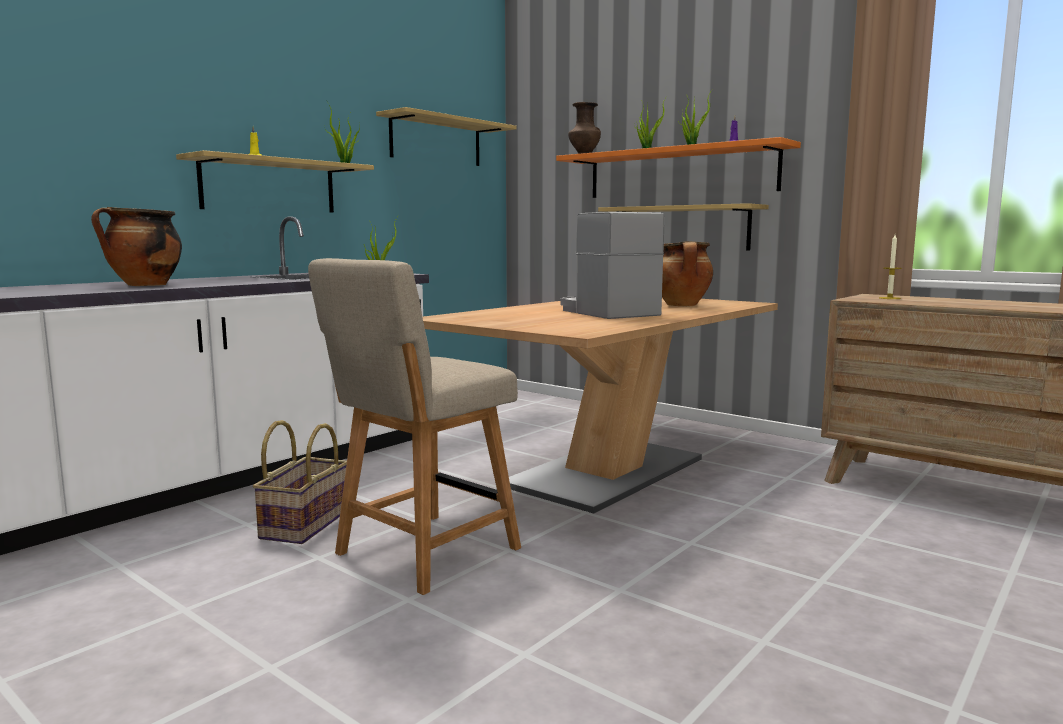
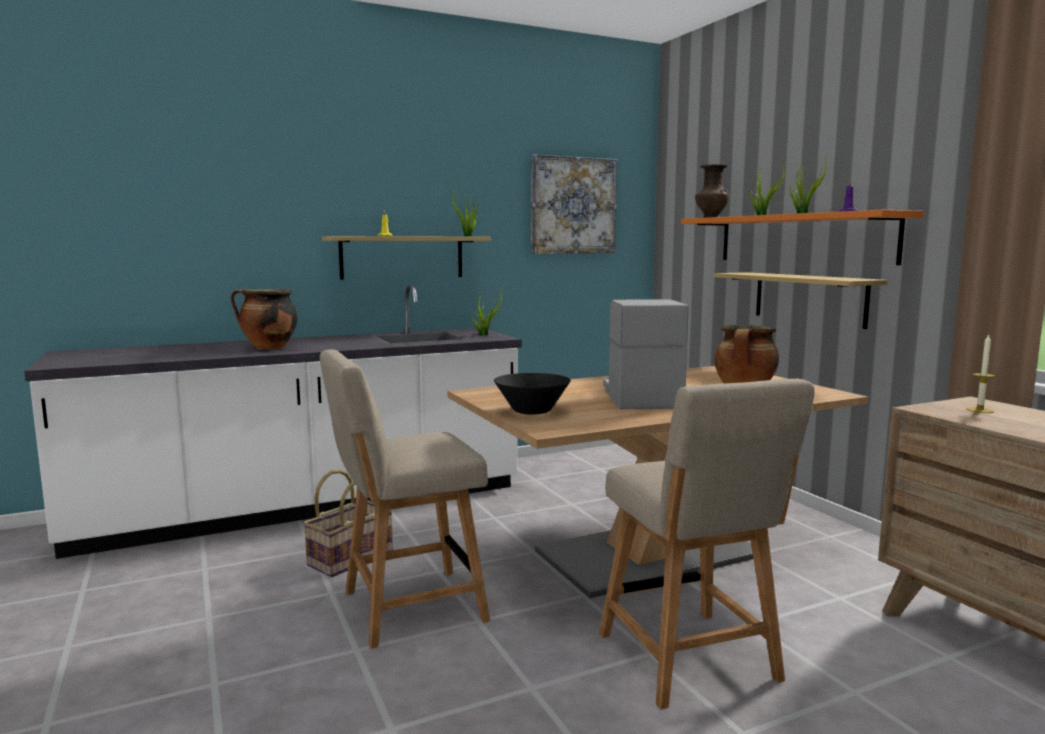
camera: 25 degrees right, 0 degrees up
shelf [376,107,517,166] -> picture [531,154,617,254]
none -> black bowl [494,373,571,415]
none -> beige chair [599,379,815,710]

